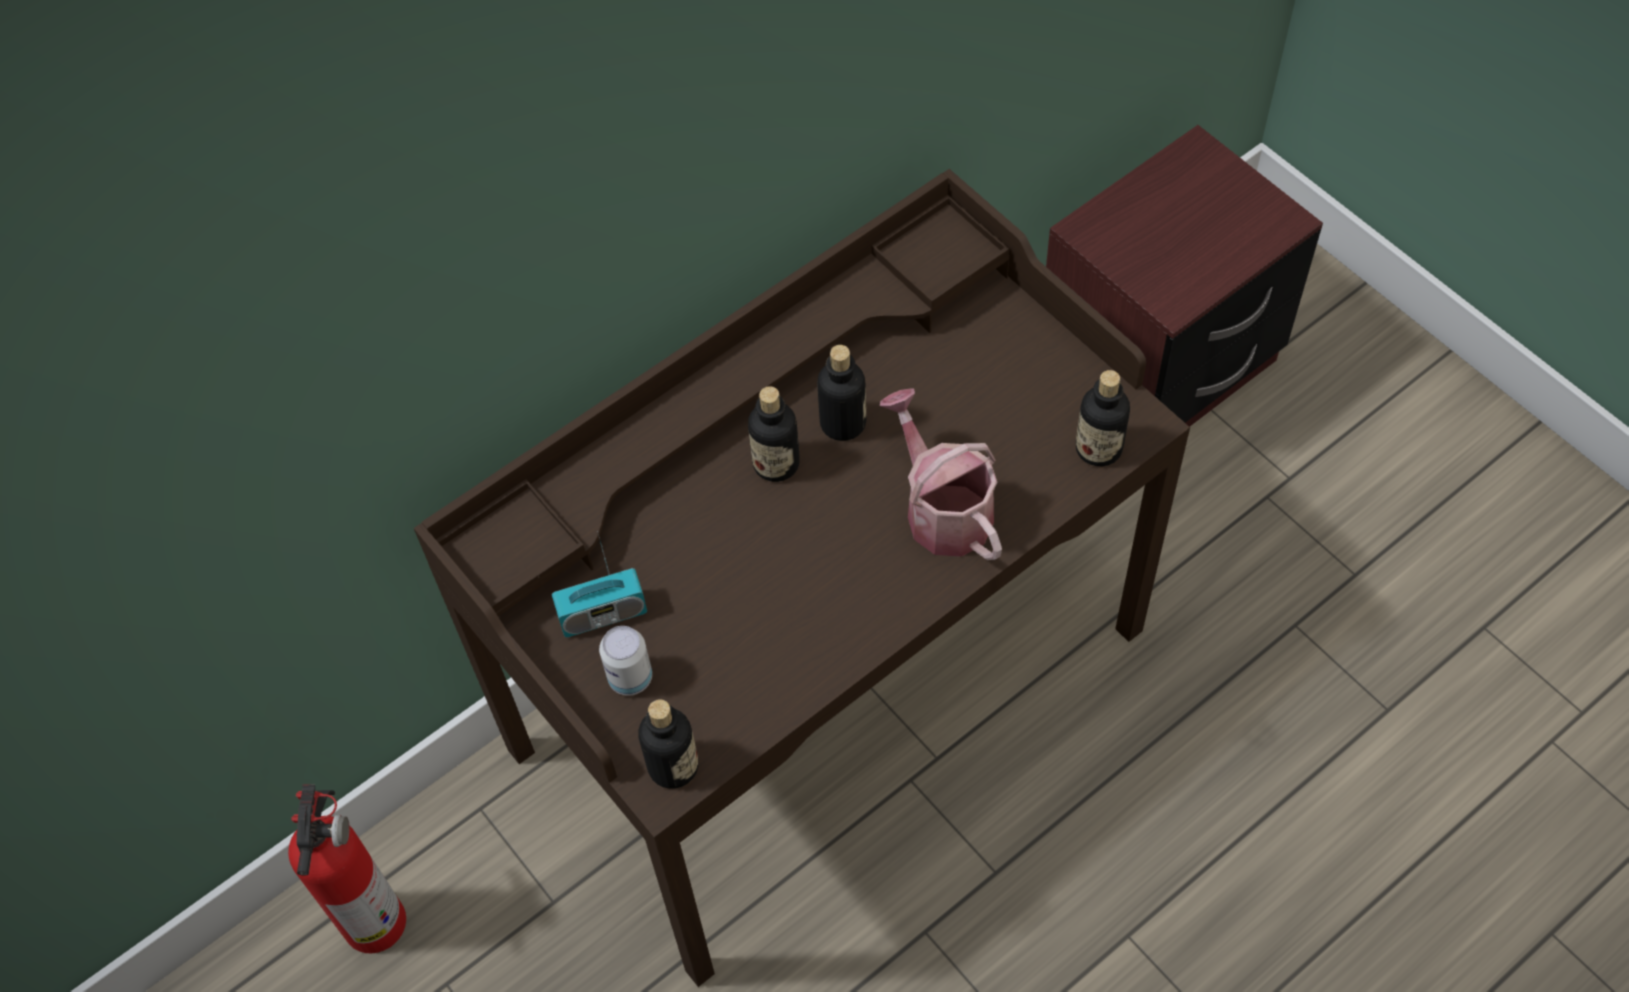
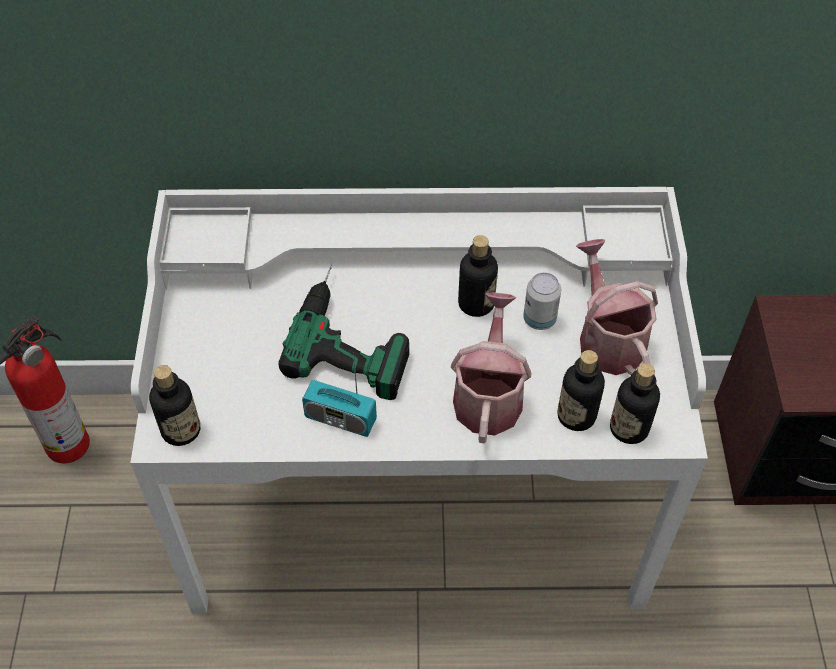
camera: 35 degrees right, 5 degrees down
brown desk [414,169,1190,987] -> white desk [130,187,708,613]
radio [552,531,647,637] -> radio moved to [302,359,377,437]
can [599,626,652,696] -> can moved to [523,273,561,330]
bottle [748,386,800,482] -> bottle moved to [557,350,605,431]
none -> power drill [278,264,409,400]
none -> watering can [576,239,658,375]

